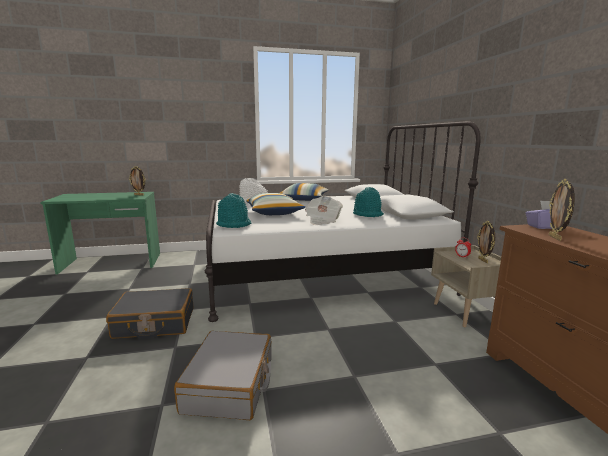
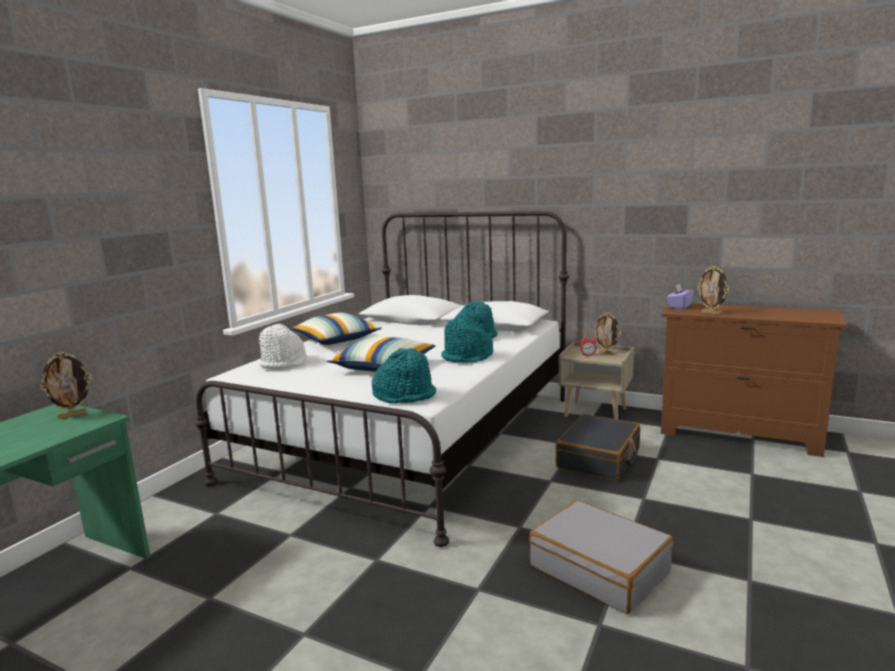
camera: 50 degrees left, 0 degrees up
black suitcase [106,288,193,339] -> black suitcase moved to [556,414,640,481]
newspaper [305,196,343,225] -> turquoise hat [441,317,493,363]

